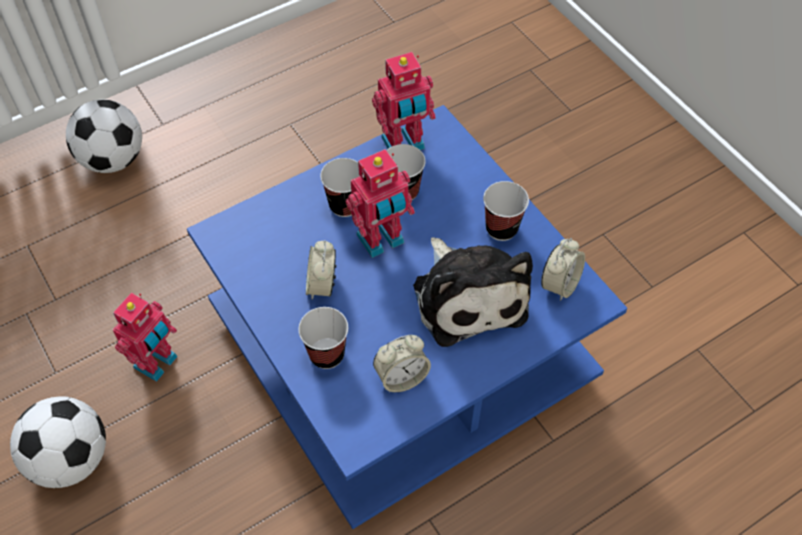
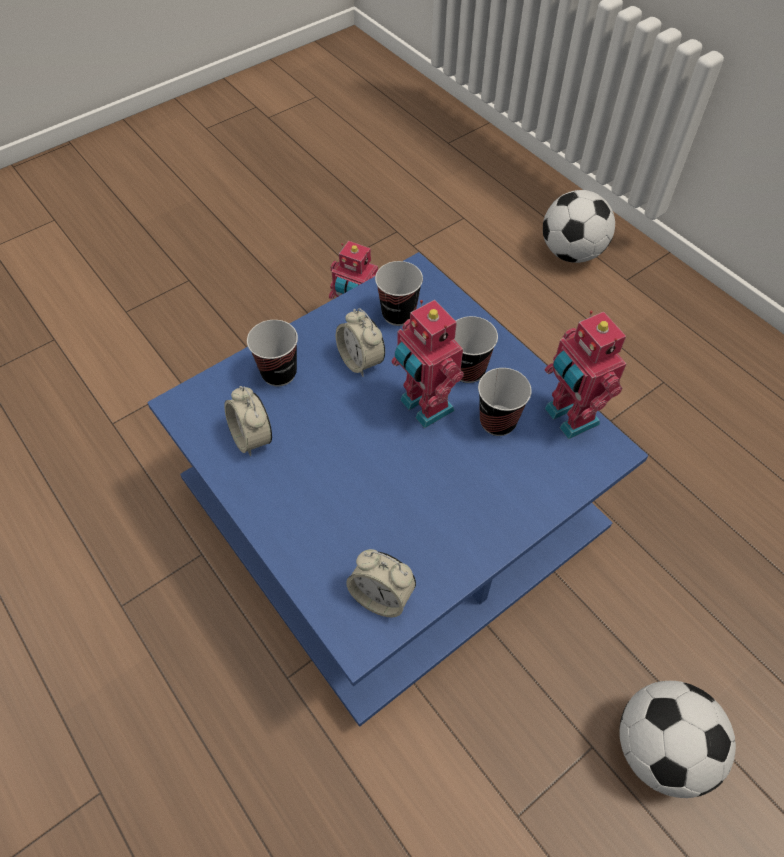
camera: 85 degrees right, 0 degrees up
football [10,396,106,488] -> football moved to [619,681,736,798]
alarm clock [306,240,336,299] -> alarm clock turned 120 degrees counterclockwise [336,308,385,377]
plush toy [413,237,533,347] -> none
cup [483,181,529,241] -> cup moved to [375,261,423,326]

